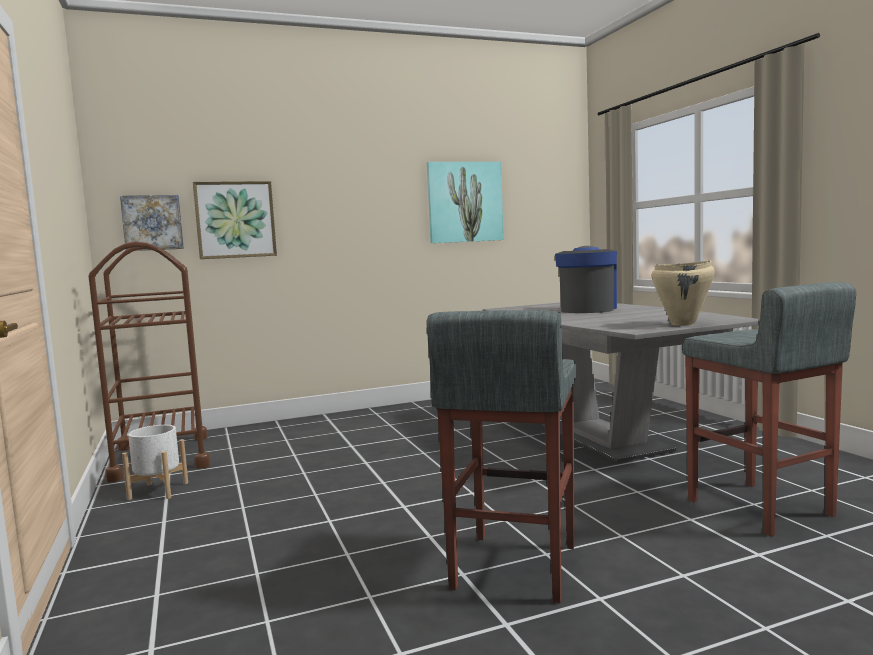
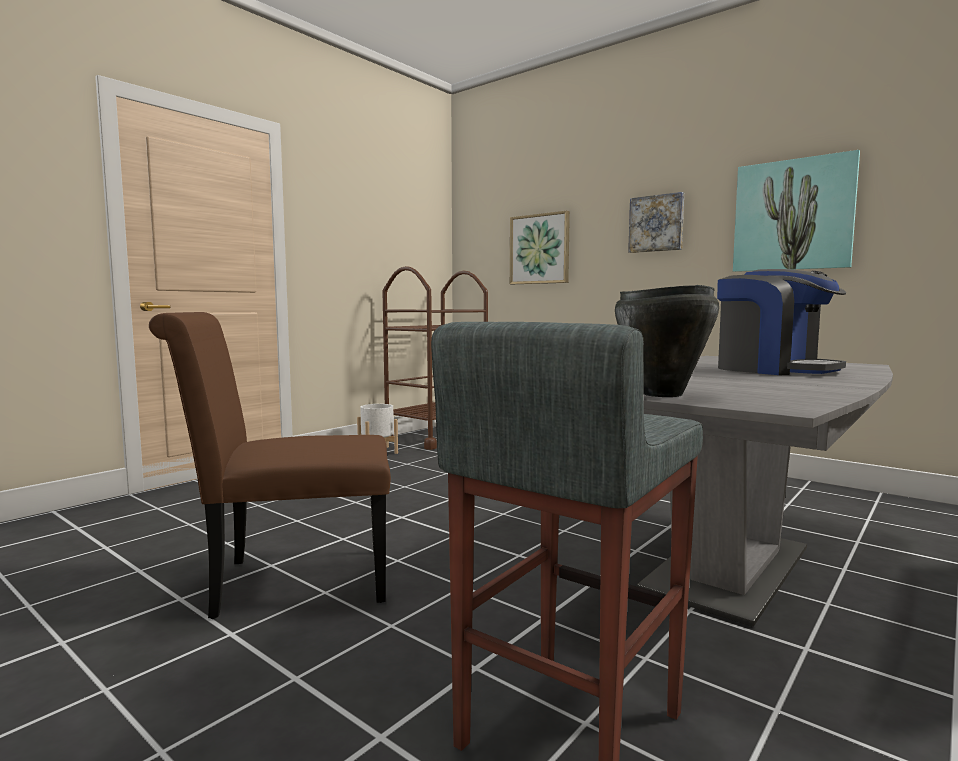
camera: 60 degrees right, 0 degrees up
picture [120,195,184,251] -> picture moved to [628,192,684,253]
grey stool [426,310,576,603] -> brown chair [149,312,391,619]
coffee machine [555,246,617,313] -> coffee machine turned 60 degrees clockwise [717,269,846,375]
beige cooking pot [652,260,715,326] -> black cooking pot [615,285,719,397]

